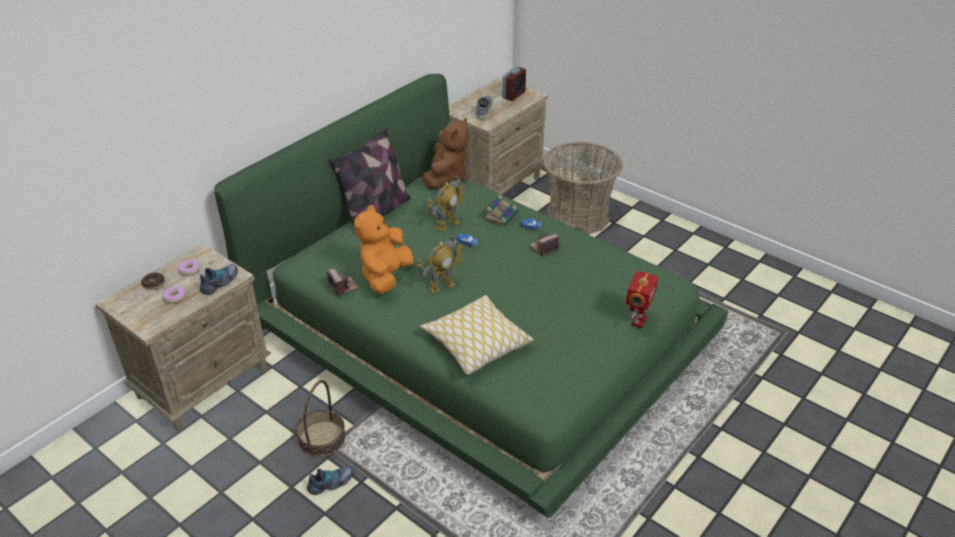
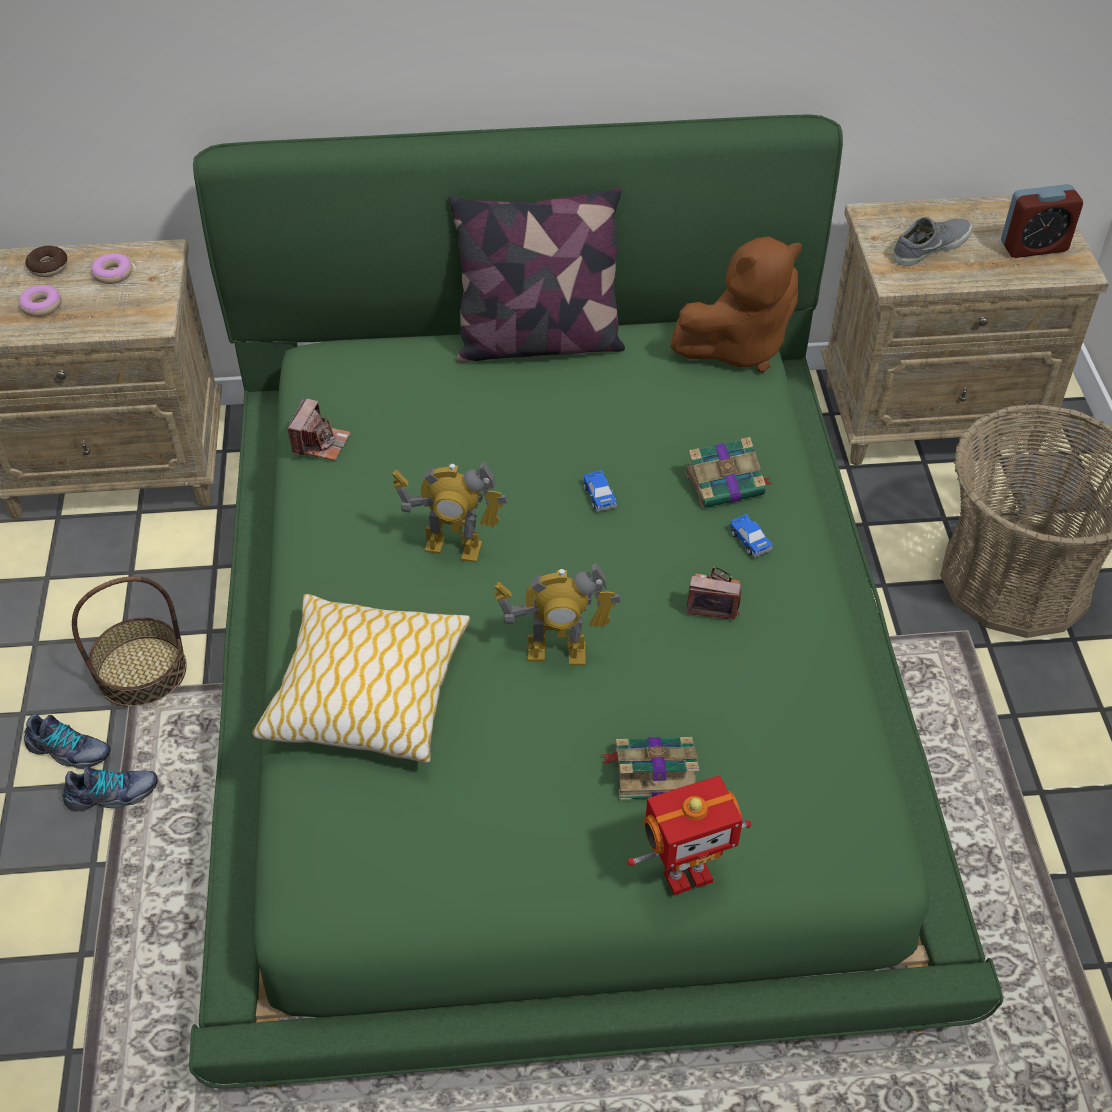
camera: 45 degrees right, 10 degrees up
shoe [200,264,238,295] -> shoe moved to [62,765,158,812]
orange plush toy [354,205,414,294] -> none
toy robot [427,175,466,232] -> toy robot moved to [494,563,621,666]
none -> book [601,737,699,801]

